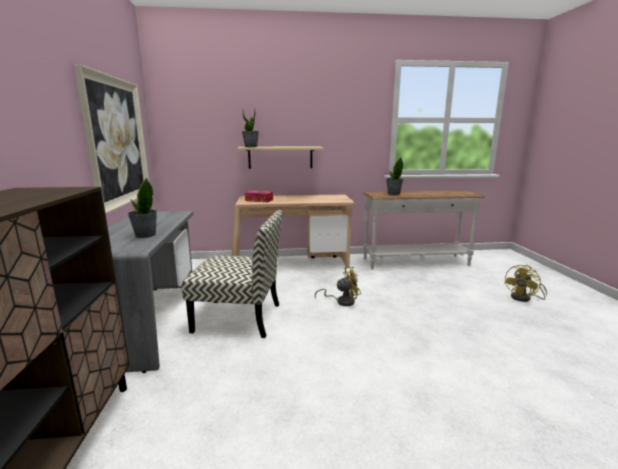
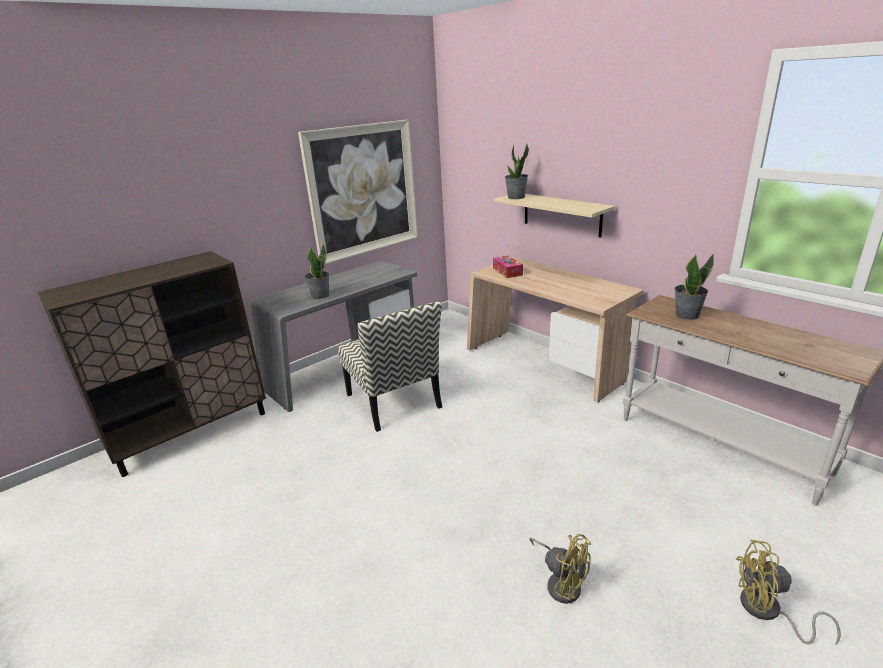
camera: 55 degrees right, 10 degrees up
yellow fan [315,267,361,306] -> yellow fan moved to [529,534,591,604]

